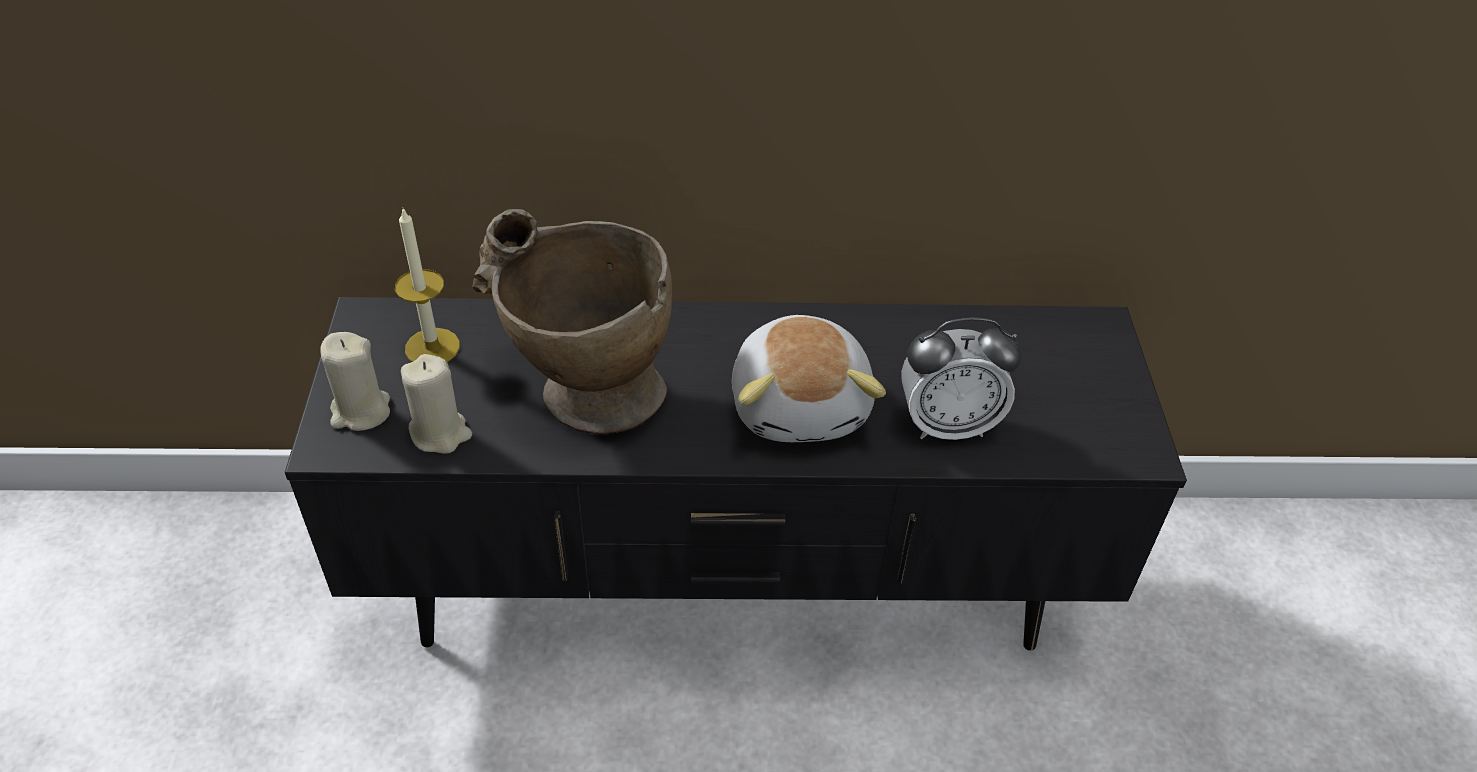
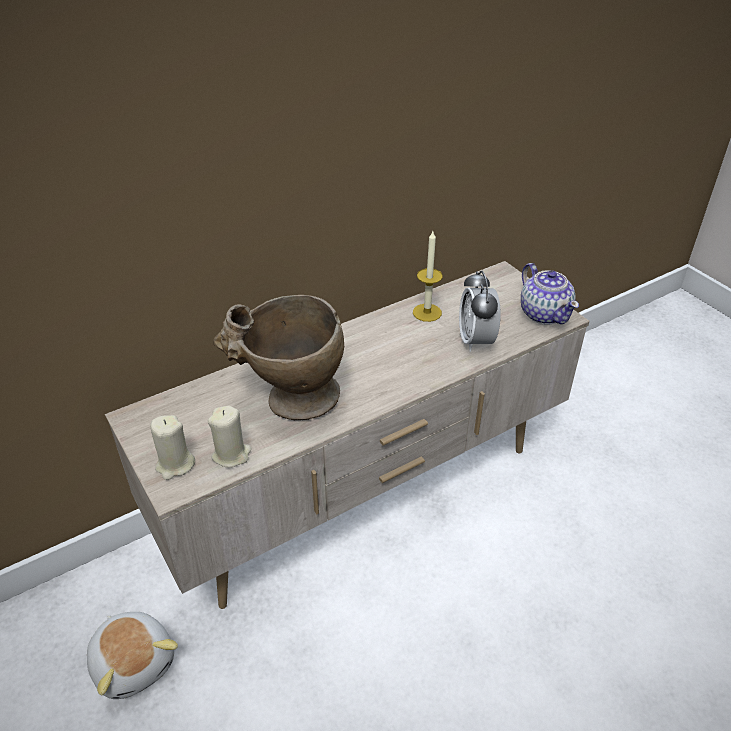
camera: 30 degrees left, 5 degrees down
black tv stand [285,297,1187,651] -> beige tv stand [105,261,590,609]
candle [395,207,460,362] -> candle moved to [413,231,443,322]
plush toy [732,315,886,442] -> plush toy moved to [87,612,178,699]
alarm clock [901,317,1022,440] -> alarm clock turned 120 degrees clockwise [459,271,501,352]
none -> teapot [521,263,579,325]

